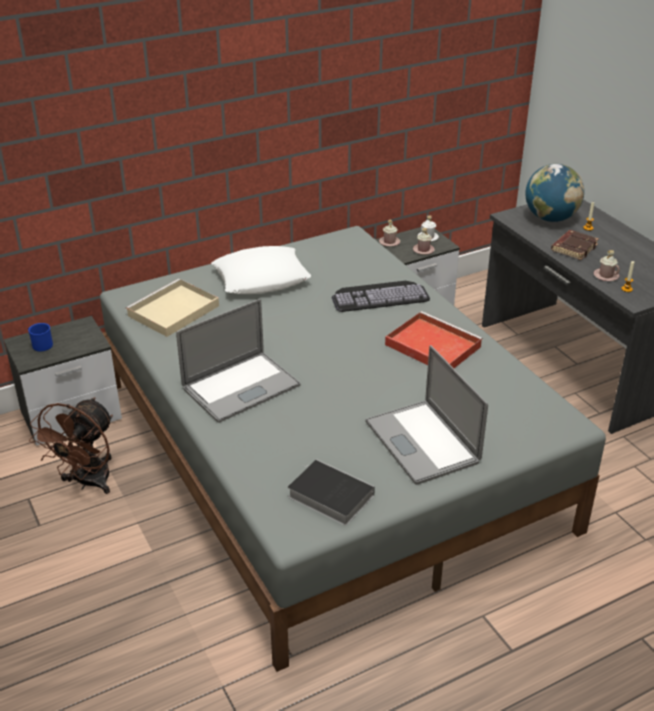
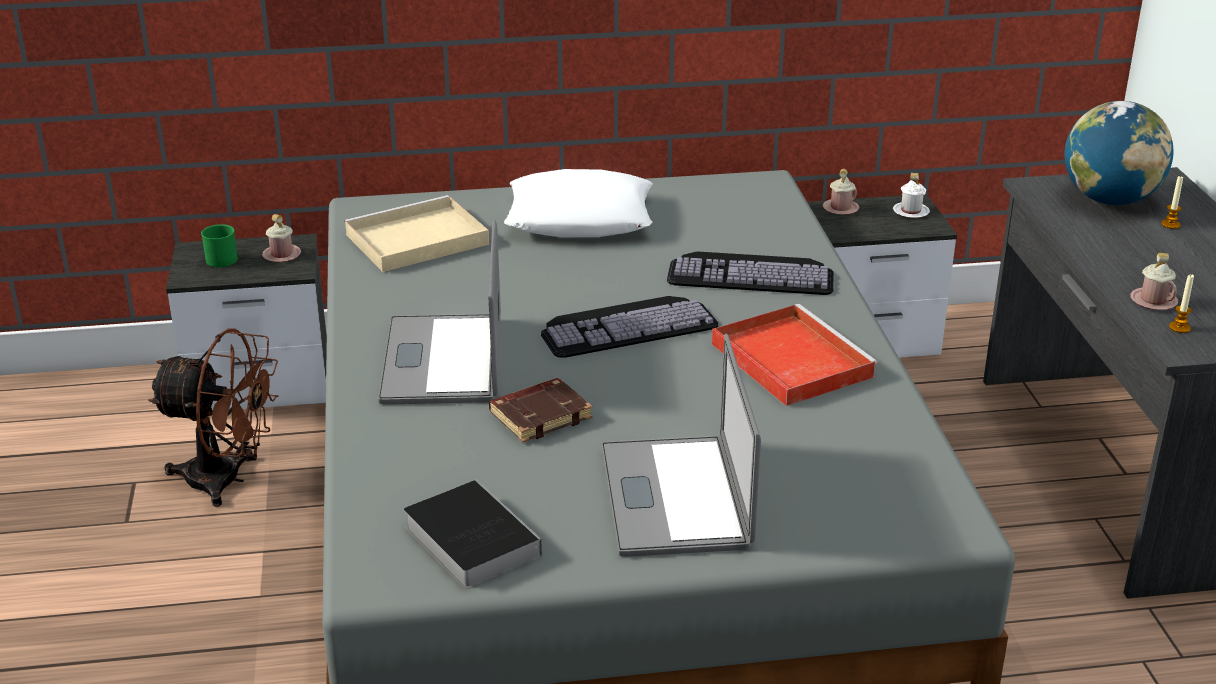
camera: 20 degrees right, 5 degrees down
blue mug [28,323,53,351] -> green mug [201,224,238,267]
brown fan [29,397,113,494] -> brown fan turned 120 degrees counterclockwise [148,328,278,507]
laptop [176,299,300,423] -> laptop turned 105 degrees clockwise [379,220,501,405]
pink mug [413,228,435,255] -> pink mug moved to [262,214,301,262]
brown book [551,230,599,260] -> brown book moved to [489,378,592,442]
none -> keyboard [541,296,718,358]

